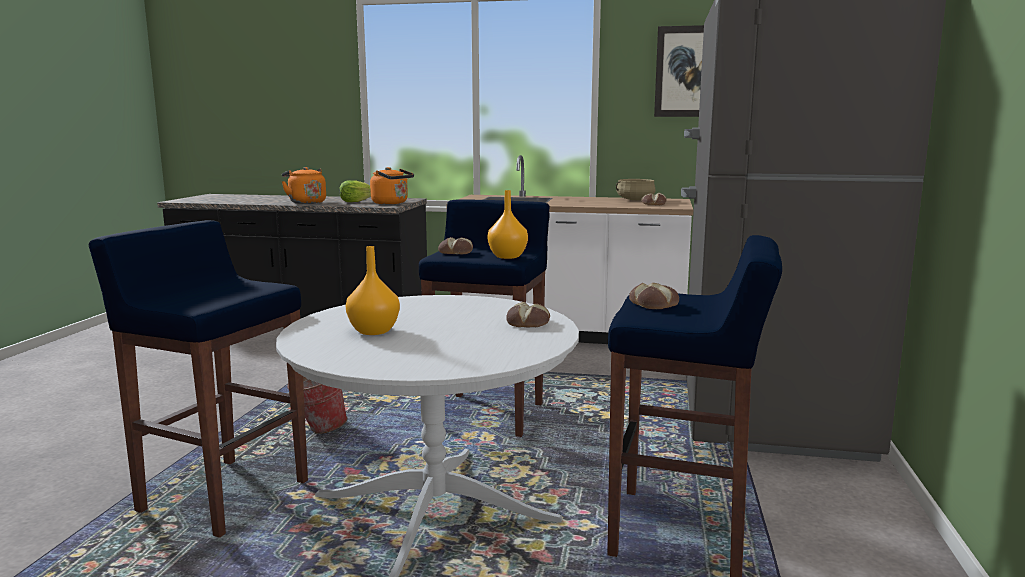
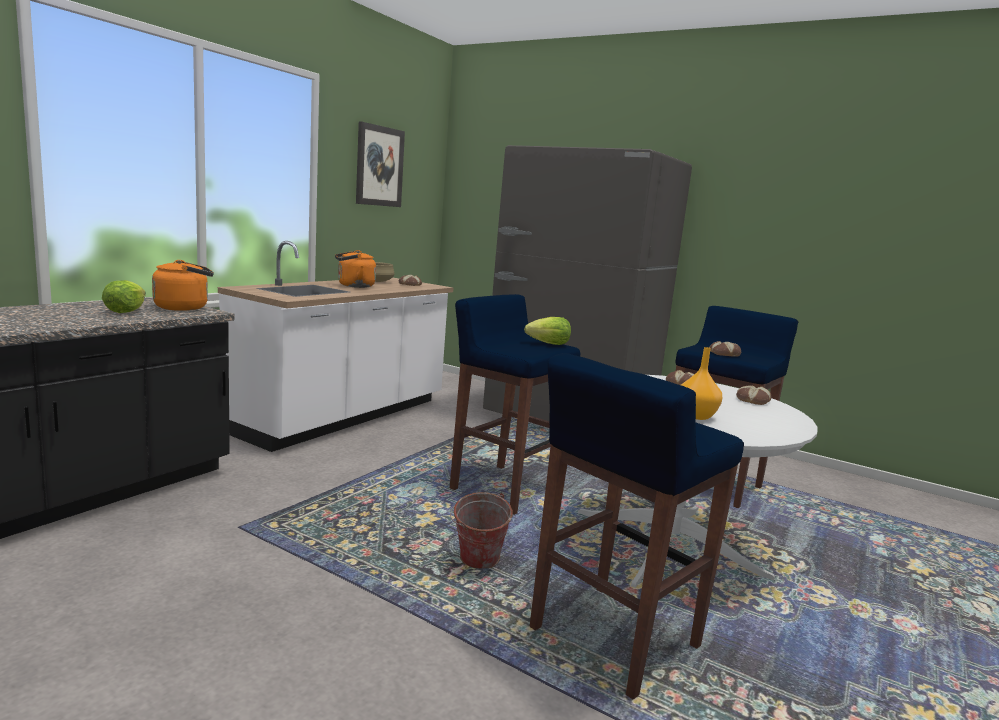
camera: 70 degrees left, 0 degrees up
orange kettle [281,167,326,204] -> orange kettle moved to [335,250,376,288]
bread [438,237,473,254] -> bread moved to [736,385,771,405]
orange vase [487,190,528,259] -> lettuce [524,317,571,345]

